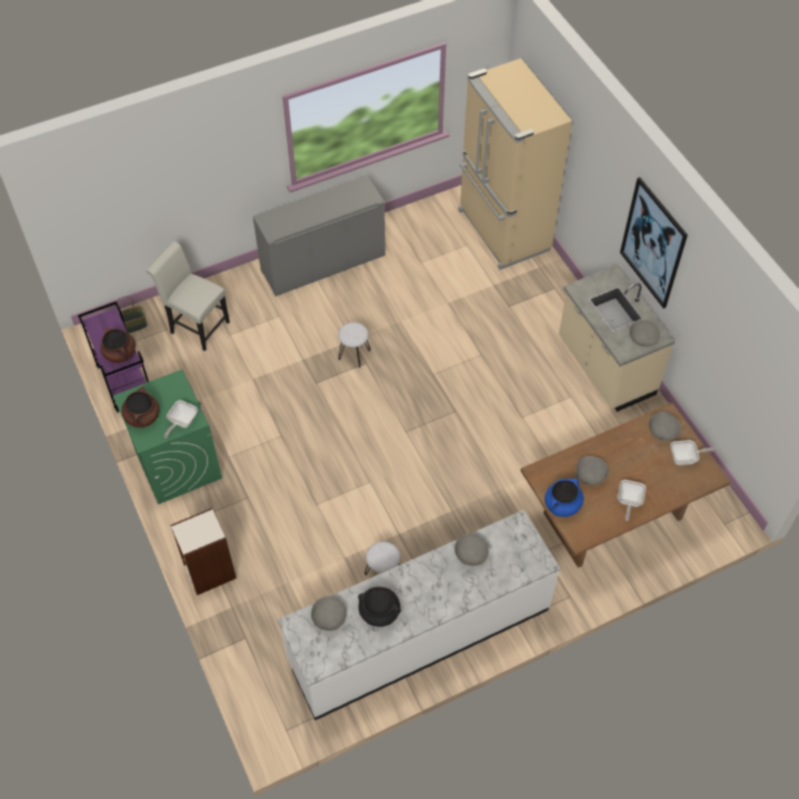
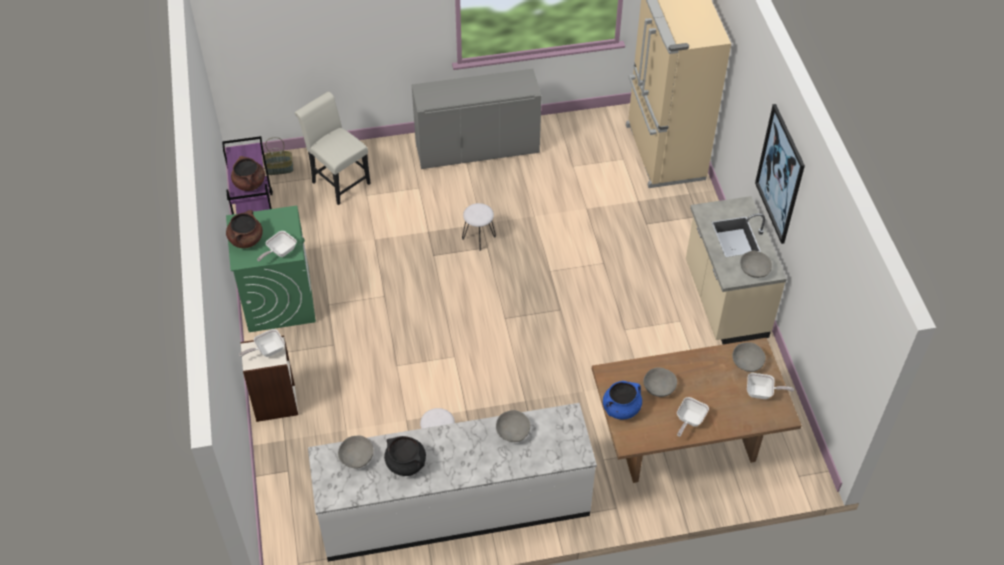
camera: 15 degrees right, 5 degrees down
none -> frying pan [239,329,285,357]

